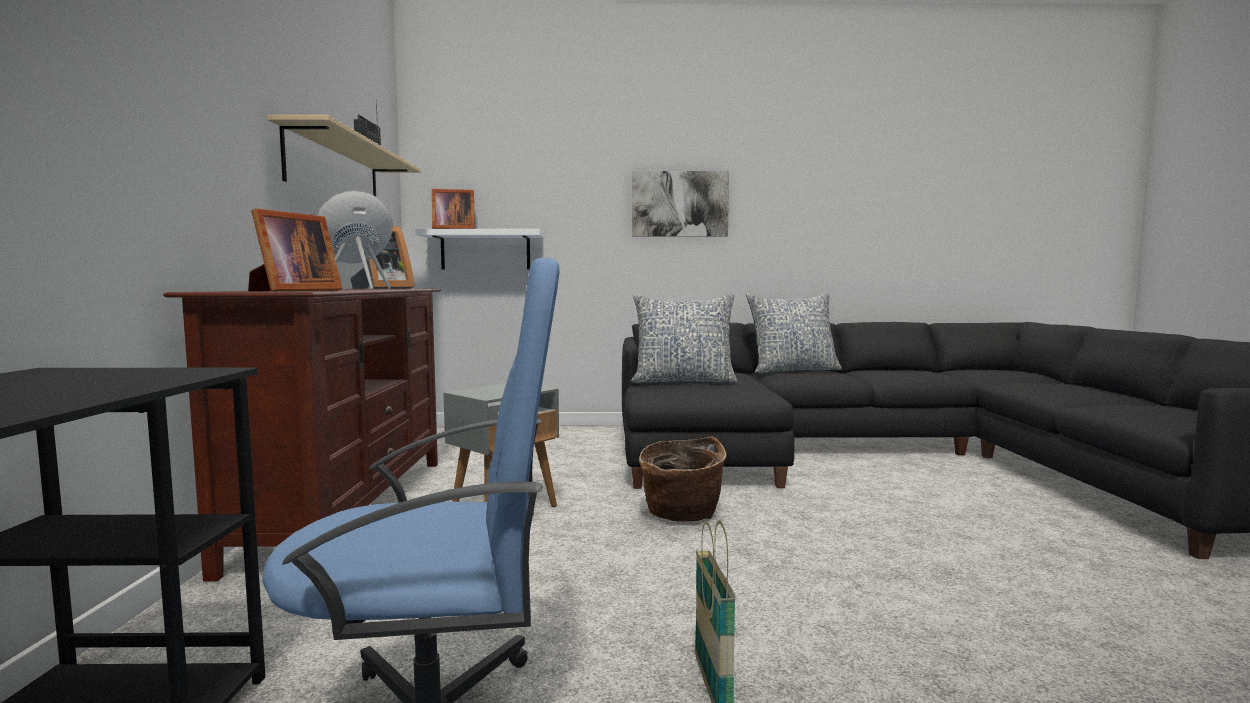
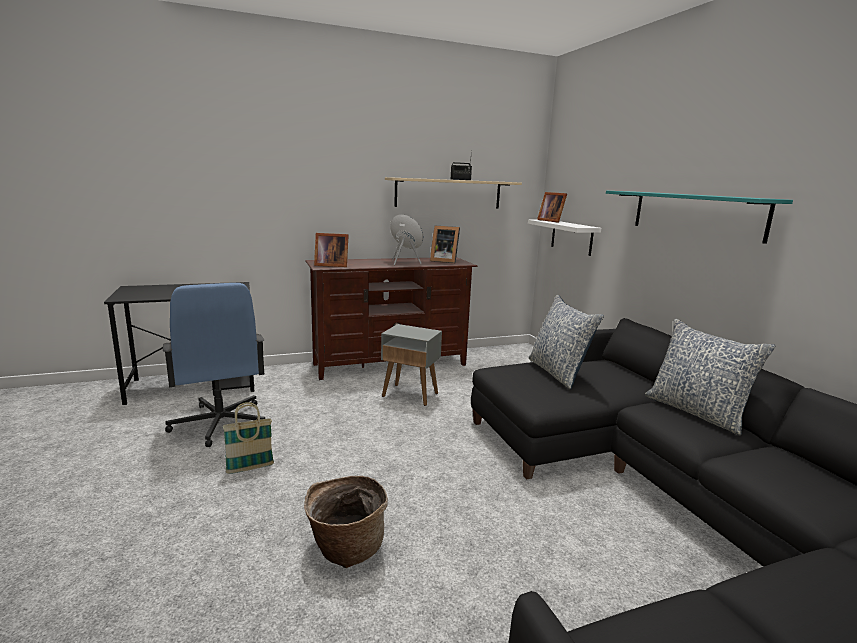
camera: 70 degrees right, 10 degrees up
picture [632,171,729,237] -> turquoise shelf [606,191,793,244]
basket [639,437,727,522] -> basket moved to [304,476,388,568]

